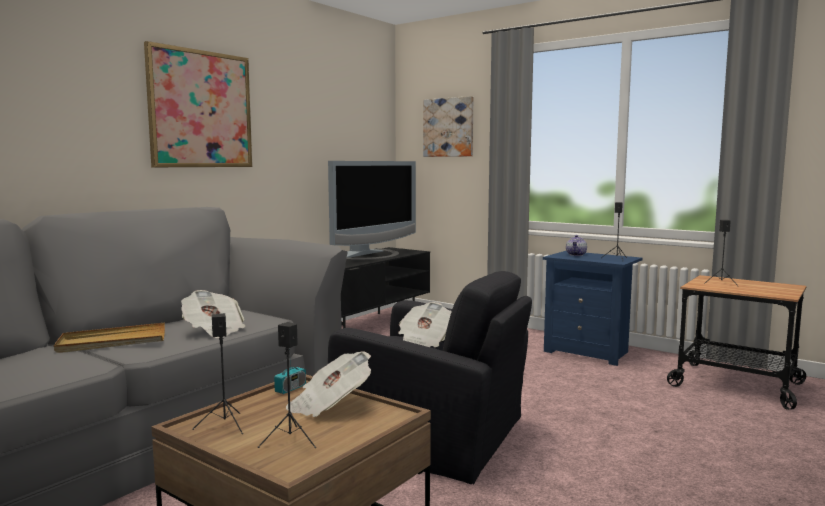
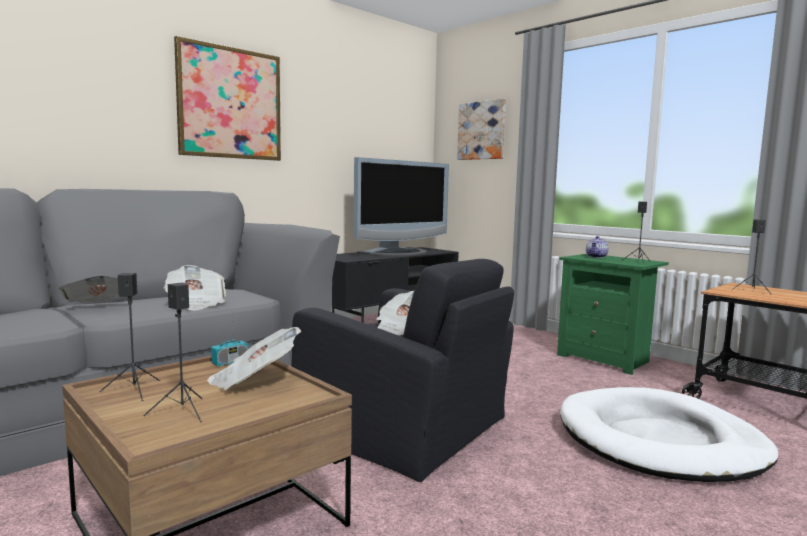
camera: 10 degrees right, 0 degrees up
beige tray [54,323,165,353] -> newspaper [58,276,119,302]
blue nightstand [543,251,643,366] -> green nightstand [557,254,669,375]
none -> white dog bed [560,387,778,482]

